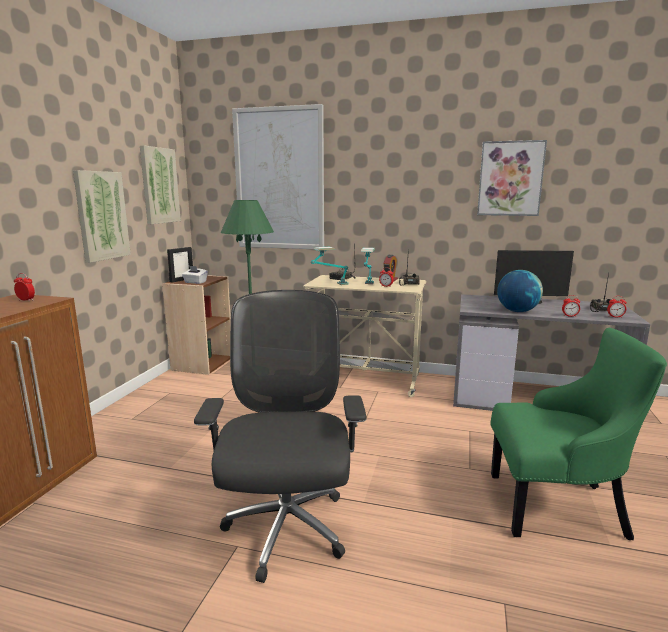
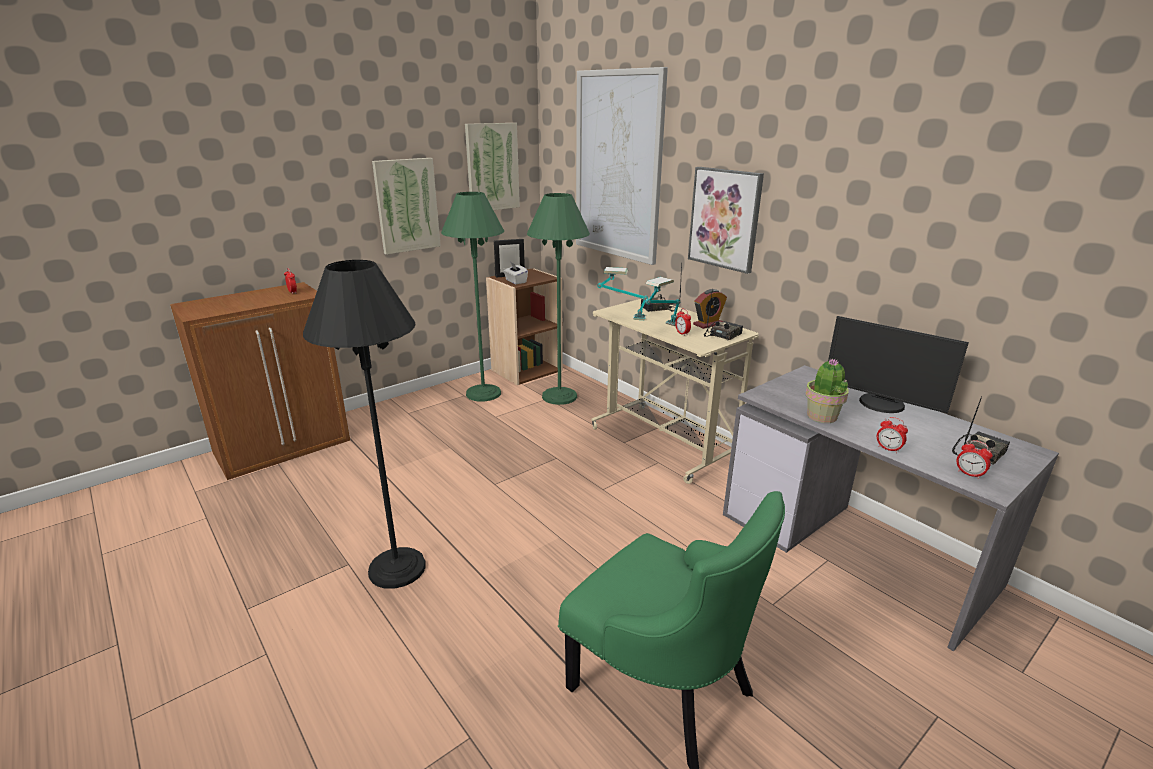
camera: 35 degrees right, 10 degrees up
office chair [194,290,366,583] -> black floor lamp [303,260,426,589]
picture [477,140,547,216] -> picture moved to [688,167,764,274]
globe [497,270,543,312] -> potted plant [805,359,849,423]
none -> green floor lamp [441,192,504,402]

